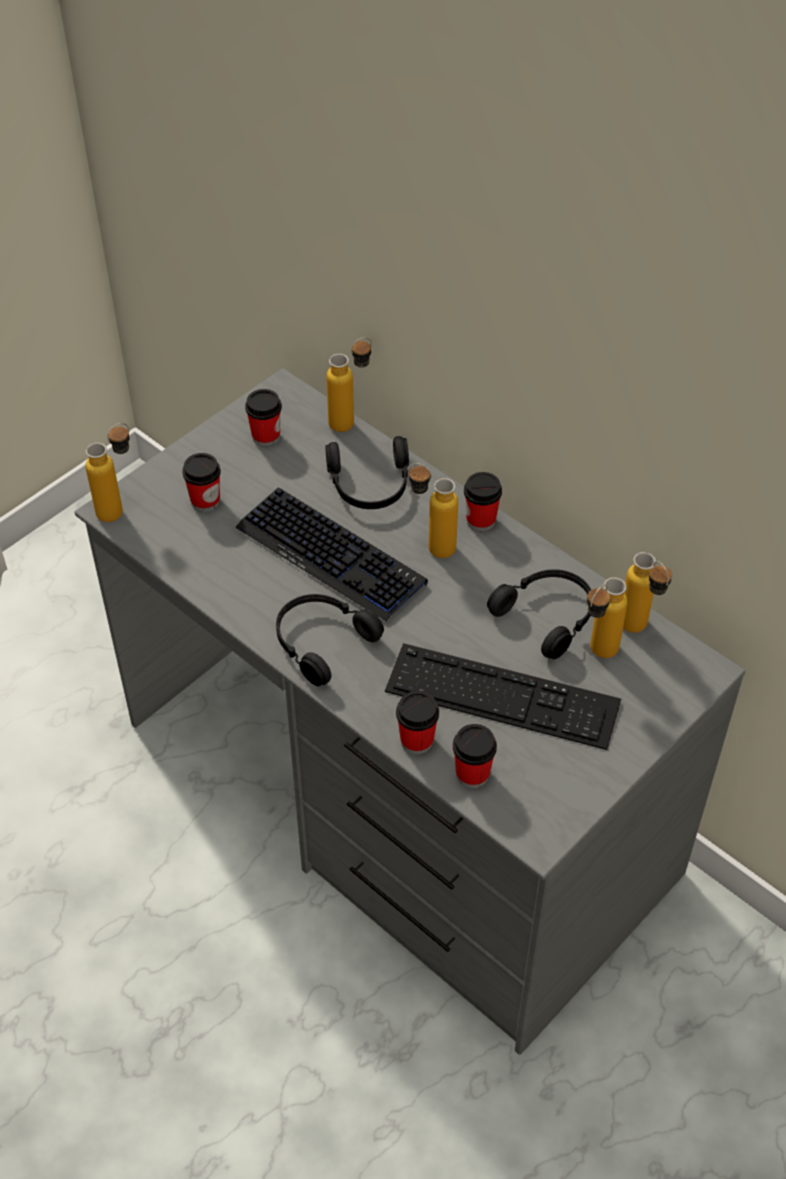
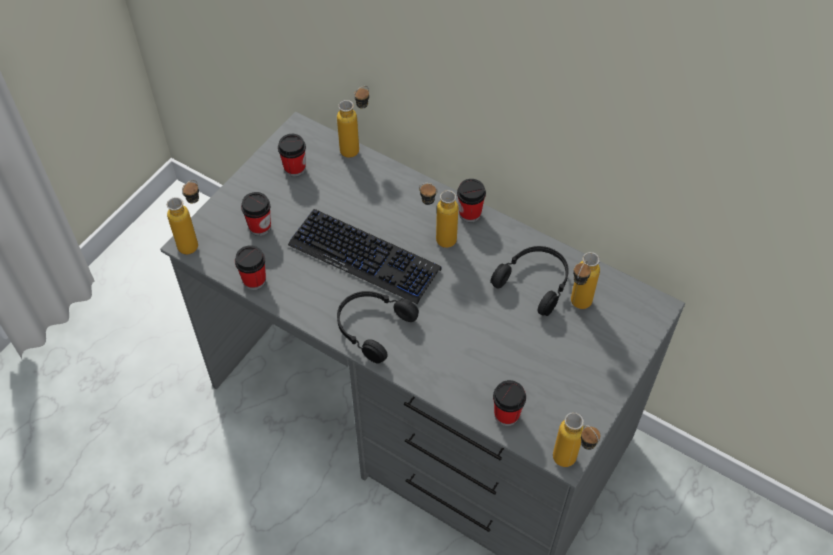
camera: 10 degrees left, 5 degrees up
black headphones [325,436,409,509] -> none
keyboard [385,643,621,750] -> none
cup [396,691,439,754] -> cup moved to [235,245,266,290]
bottle [623,552,672,633] -> bottle moved to [553,412,600,467]

